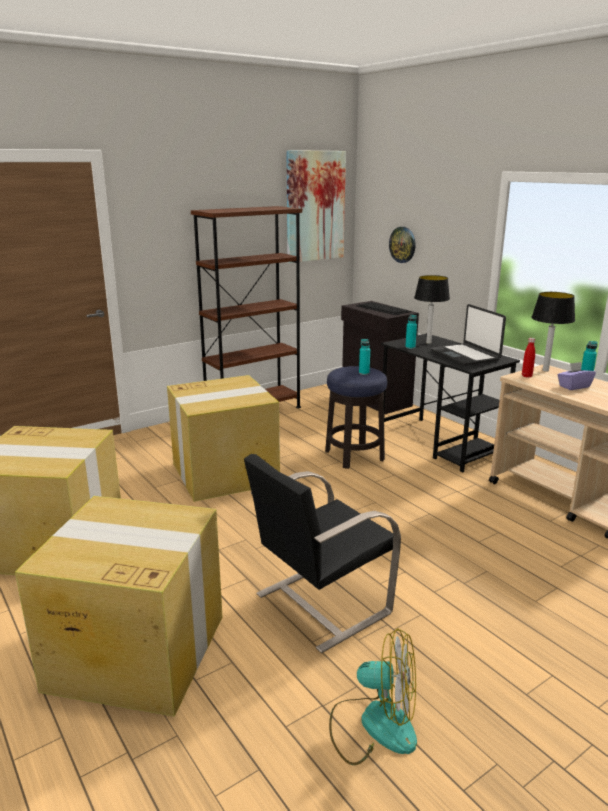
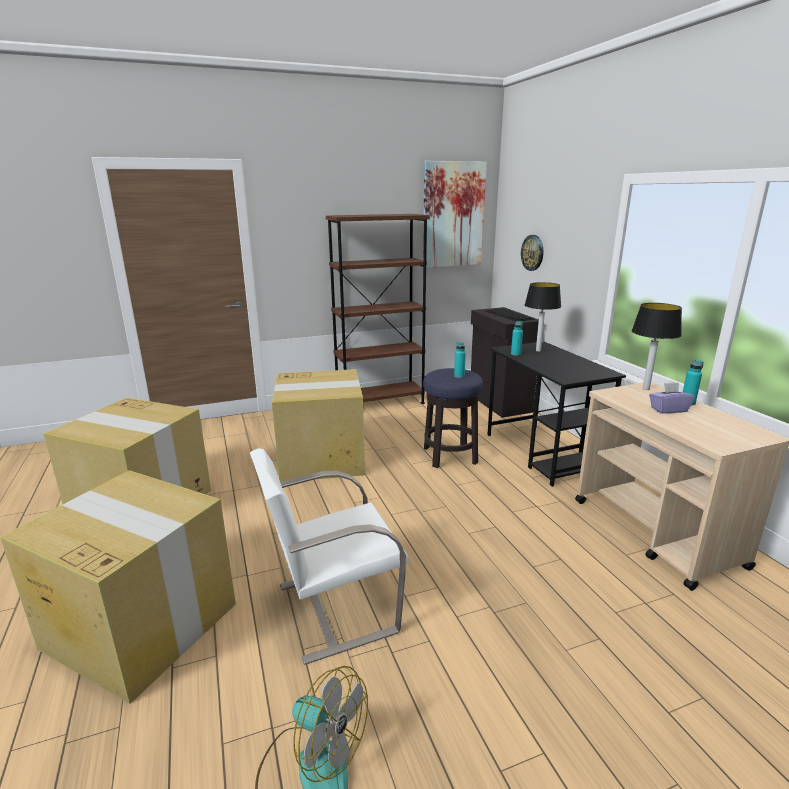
camera: 15 degrees right, 0 degrees up
black chair [244,454,401,653] -> white chair [250,448,409,665]
laptop [430,304,506,365] -> none
red bottle [522,338,535,378] -> none

